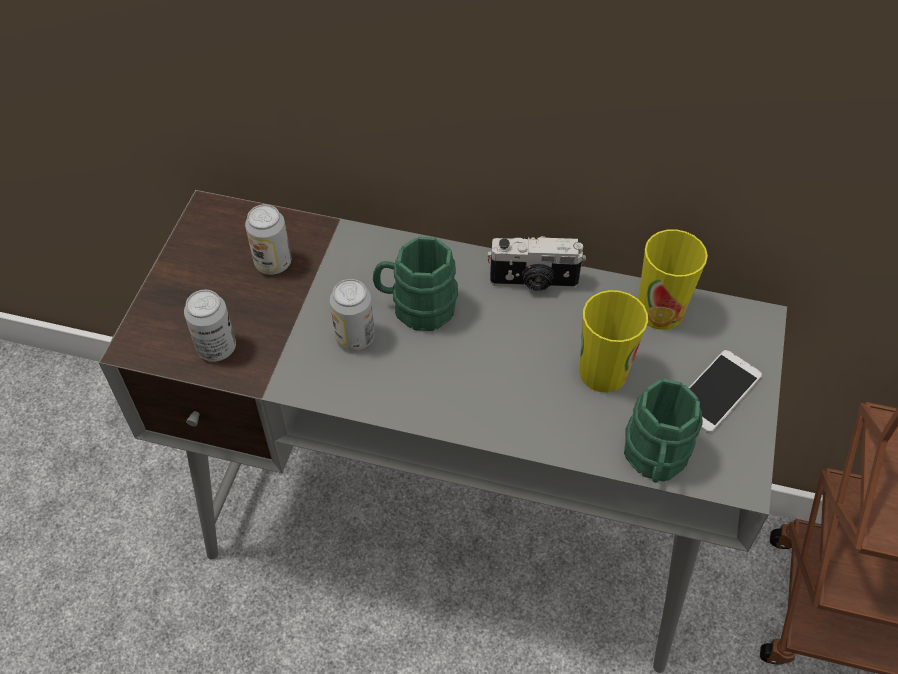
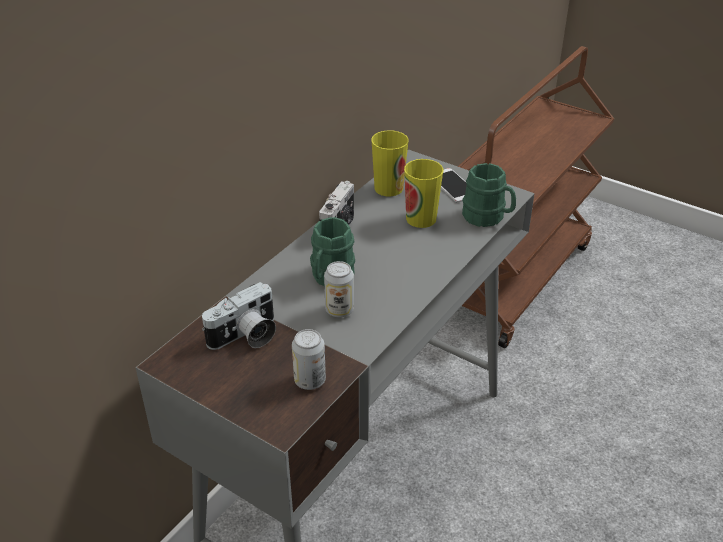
camera: 70 degrees left, 15 degrees down
can [245,204,291,275] -> camera [202,282,276,350]

